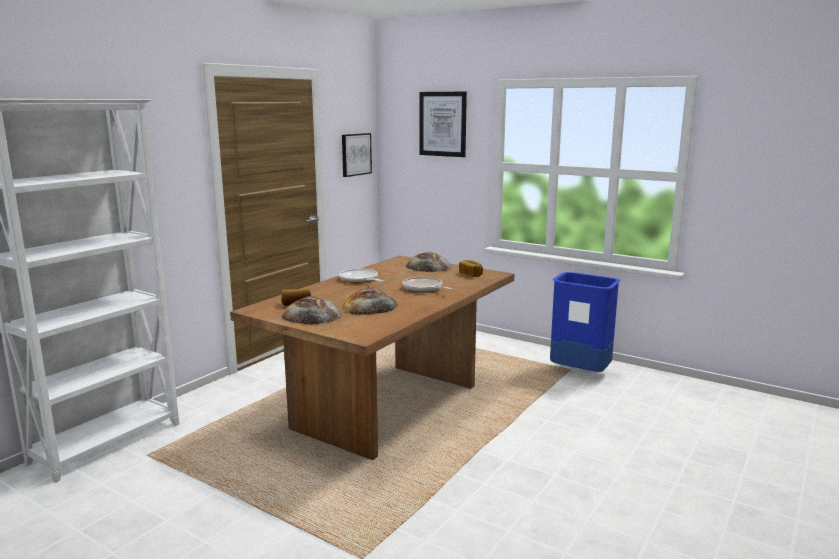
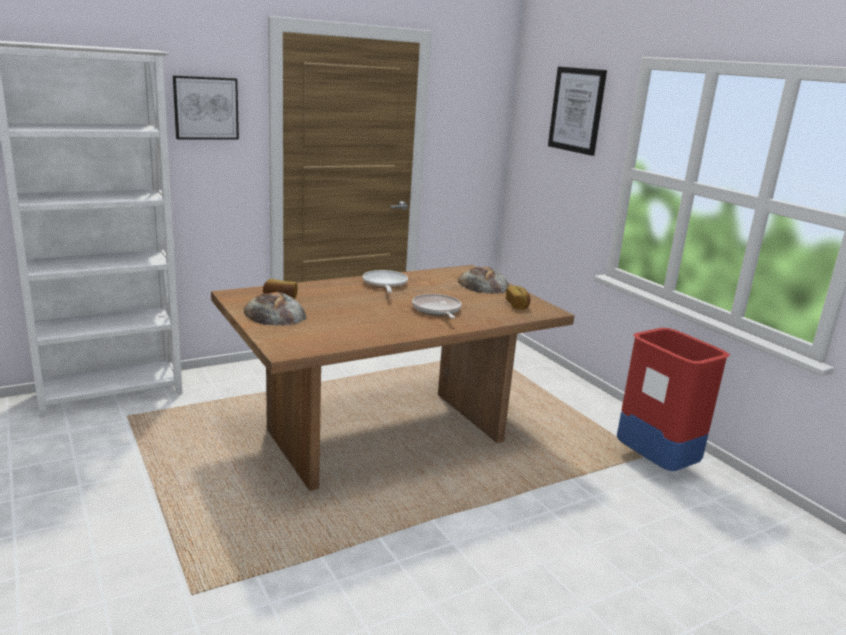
camera: 25 degrees right, 5 degrees up
picture [342,133,372,177] -> picture moved to [173,75,239,140]
bread [342,288,398,315] -> none
blue trash can [550,272,620,372] -> red trash can [617,328,730,471]

